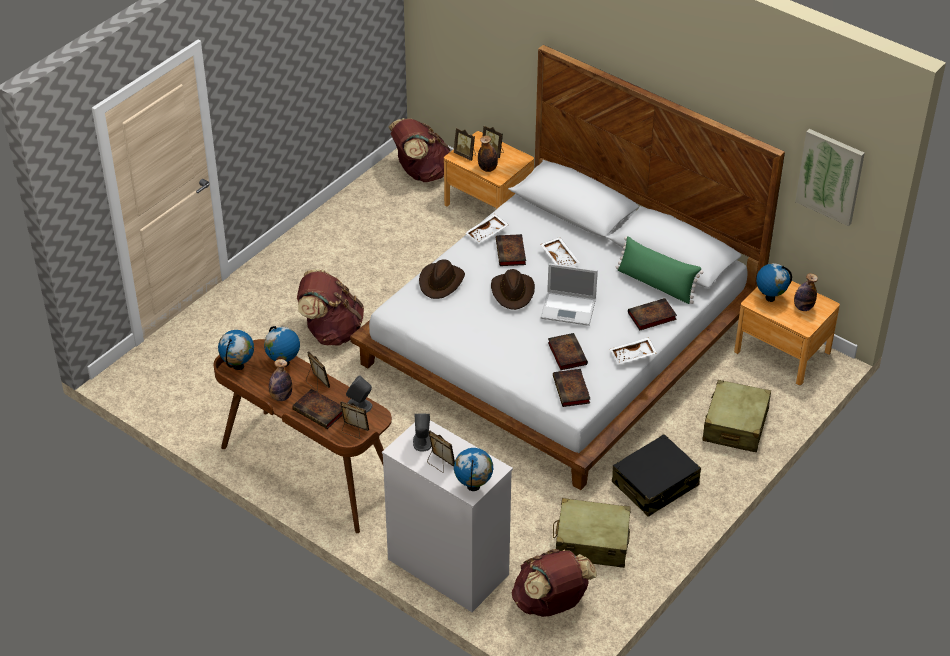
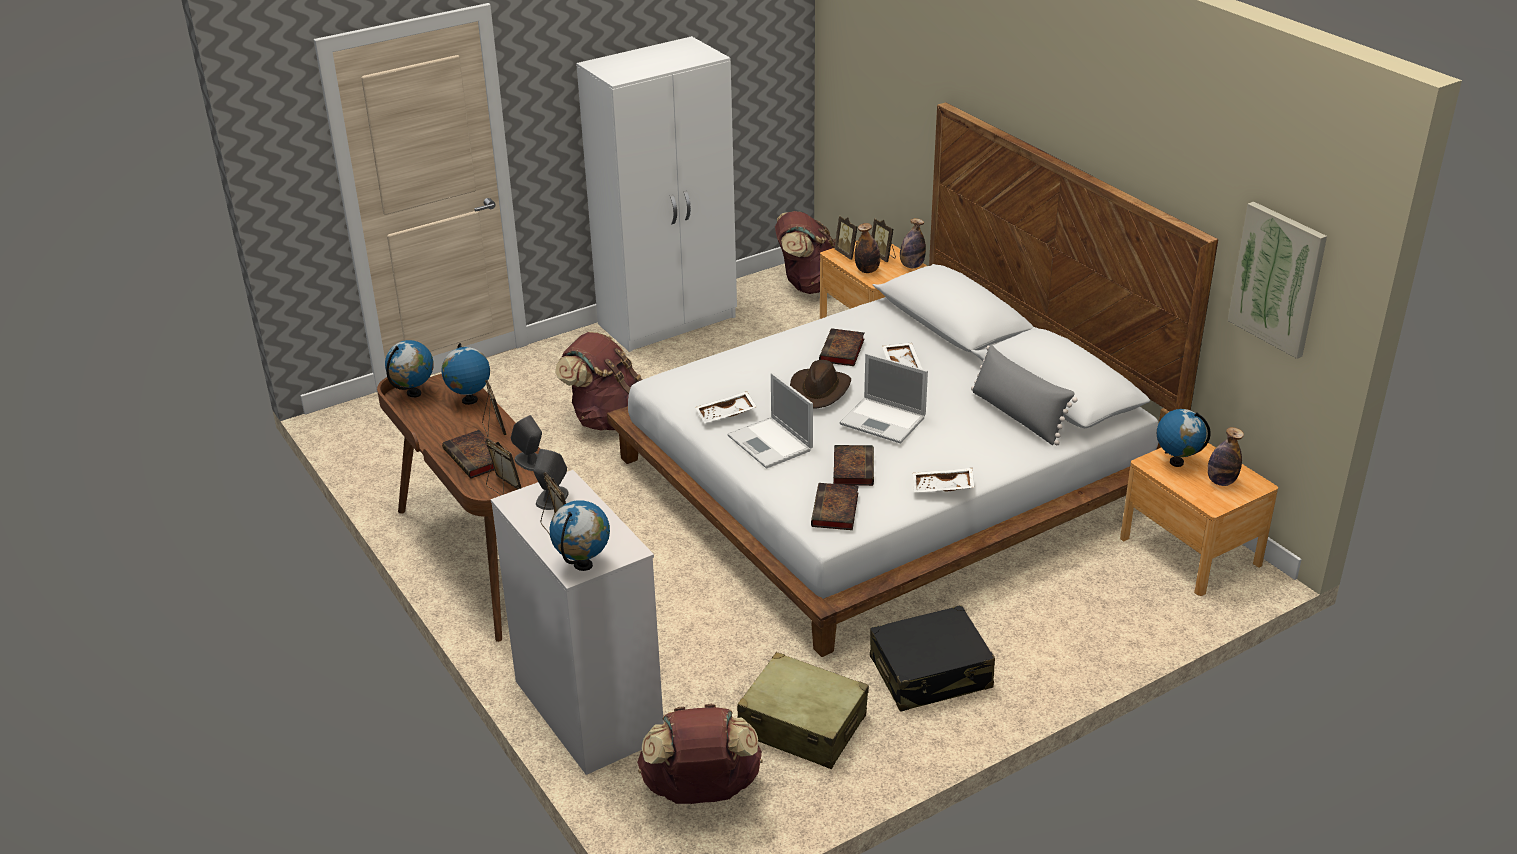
camera: 20 degrees right, 10 degrees down
bottle [269,359,292,401] -> bottle moved to [900,218,926,268]
brown hat [419,259,465,299] -> none
white tray [465,214,508,244] -> white tray moved to [695,391,757,423]
green pillow [616,236,703,304] -> grey pillow [971,344,1077,445]
book [628,298,677,330] -> none
beige suitcase [702,380,771,452] -> none
none -> white wardrobe [576,36,737,352]
none -> laptop [727,373,813,469]

